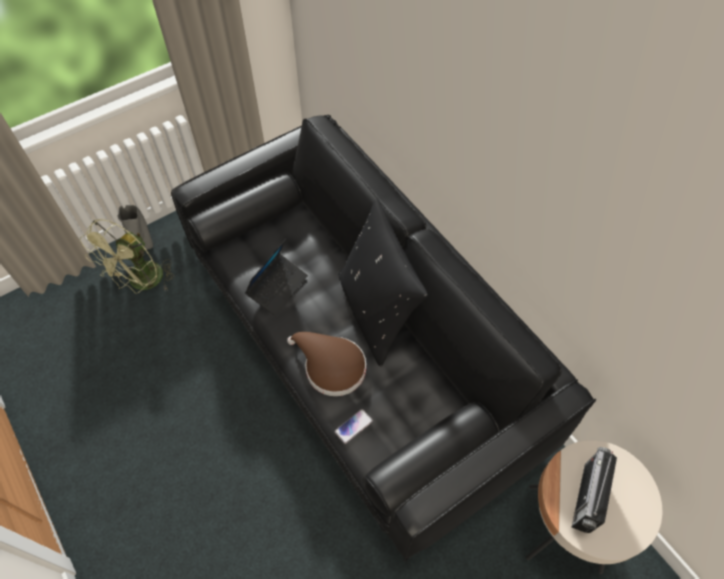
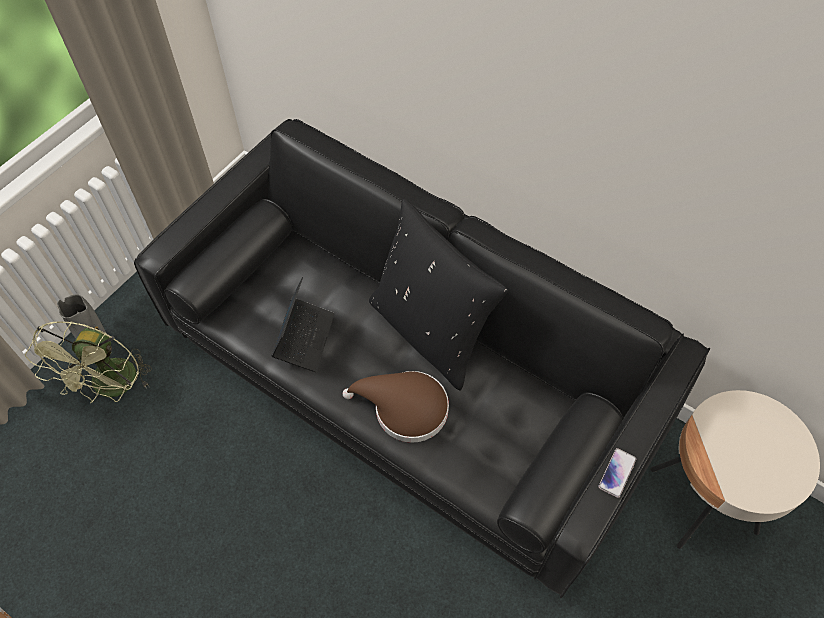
camera: 20 degrees left, 0 degrees up
phone [335,409,373,444] -> phone moved to [598,448,636,498]
radio [572,447,617,533] -> none

